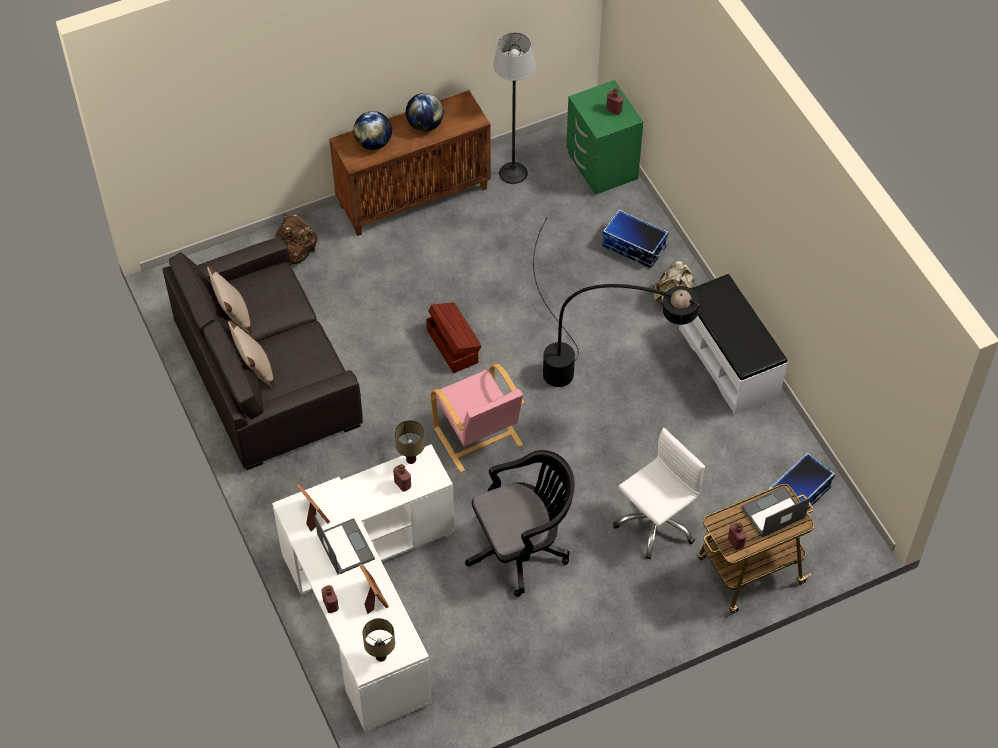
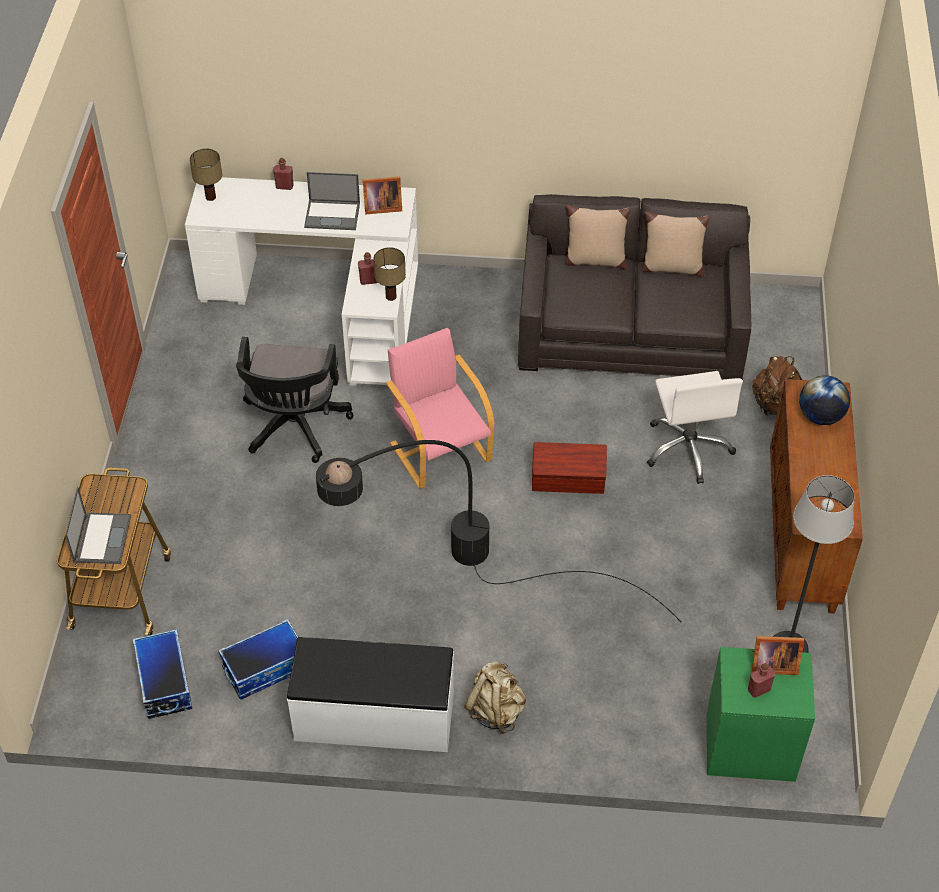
camera: 120 degrees right, 5 degrees down
picture frame [359,564,389,614] -> picture frame moved to [752,636,804,675]
globe [406,93,444,132] -> none
pink armchair [430,364,525,473] -> pink armchair turned 60 degrees clockwise [386,328,494,489]
storage box [602,209,669,268] -> storage box moved to [218,619,298,700]
white office chair [613,428,705,560] -> white office chair moved to [647,371,743,484]
red bottle [728,523,747,550] -> none

